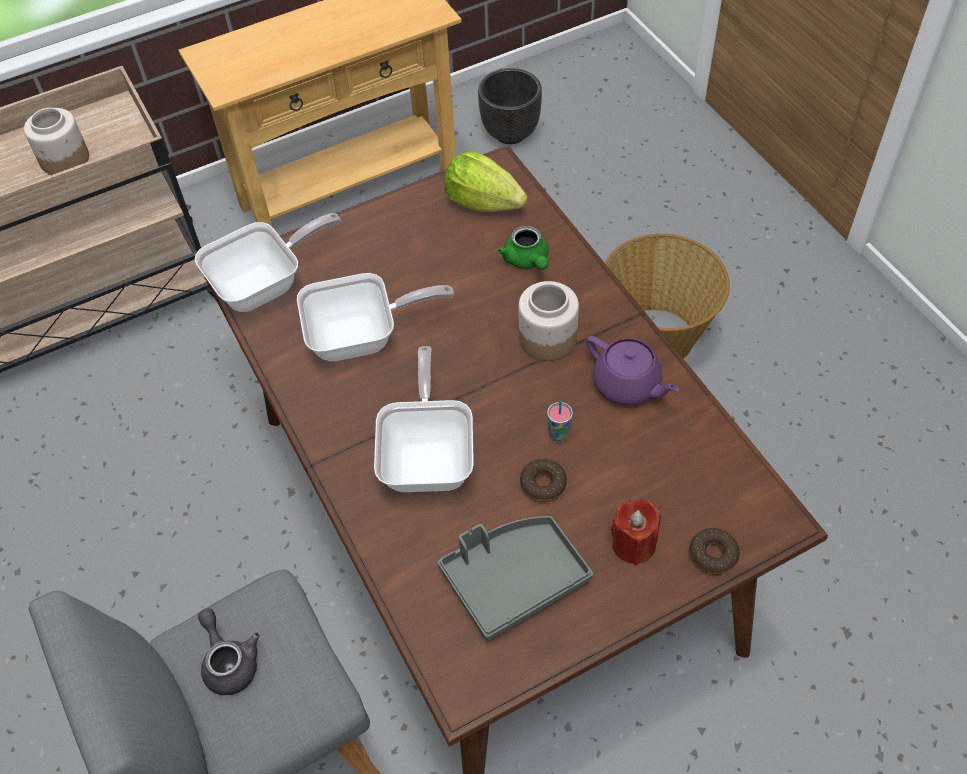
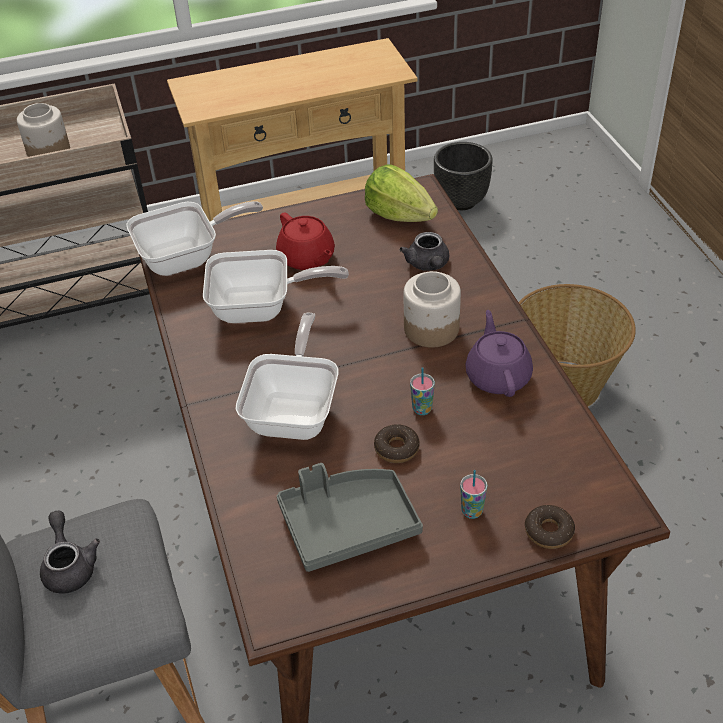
camera: 10 degrees right, 10 degrees down
green teapot [498,226,549,270] -> grey teapot [400,232,449,271]
purple teapot [586,336,679,405] -> purple teapot turned 150 degrees counterclockwise [466,310,533,397]
red candle [611,499,661,566] -> cup [460,470,488,519]
none -> red teapot [276,212,335,270]

